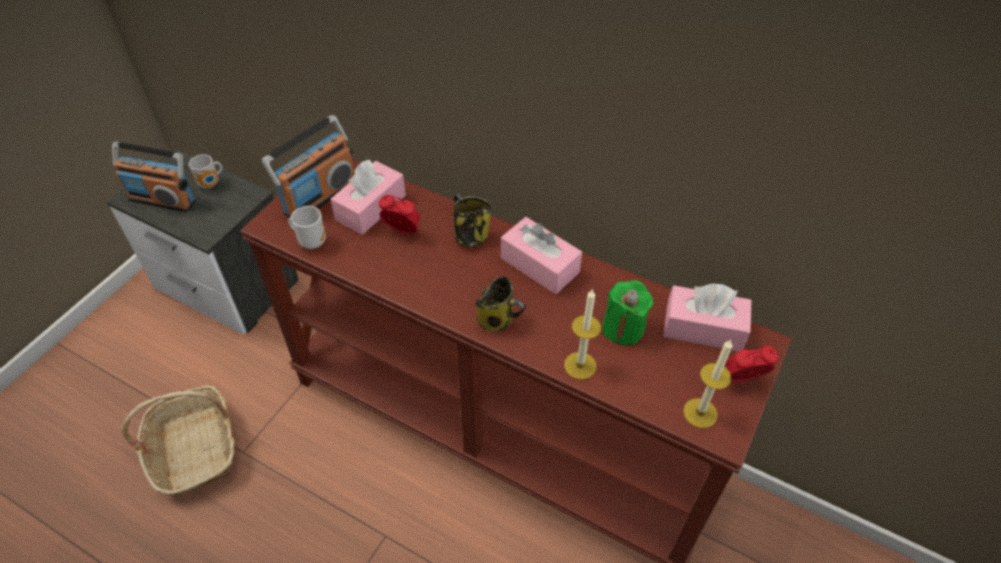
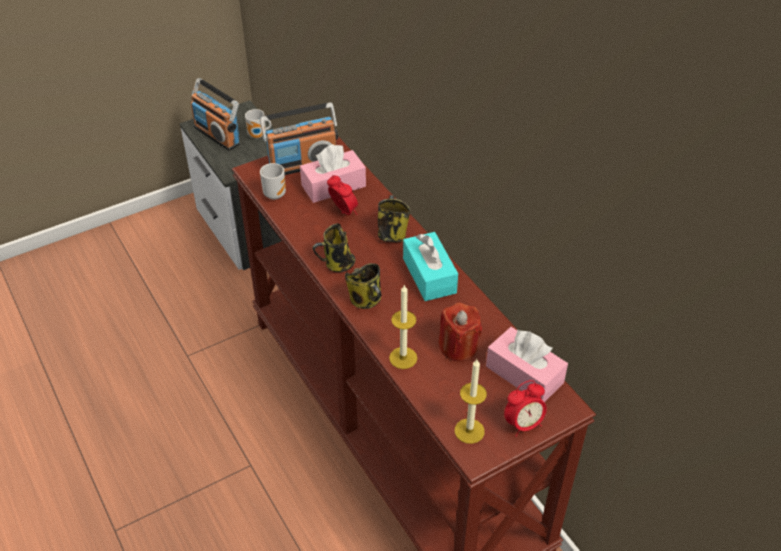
camera: 30 degrees right, 5 degrees down
basket [122,385,234,495] -> none
pink tissue box [501,217,582,294] -> turquoise tissue box [403,232,458,301]
green candle [602,280,654,346] -> red candle [439,302,482,361]
alarm clock [725,346,778,384] -> alarm clock turned 135 degrees clockwise [504,380,547,437]
none -> mug [312,223,355,272]

